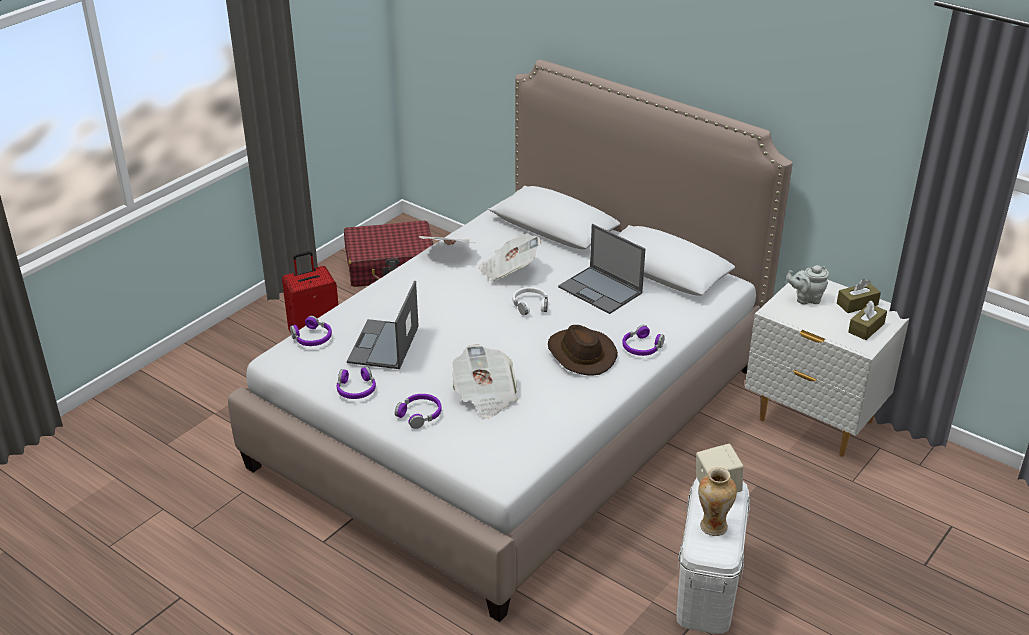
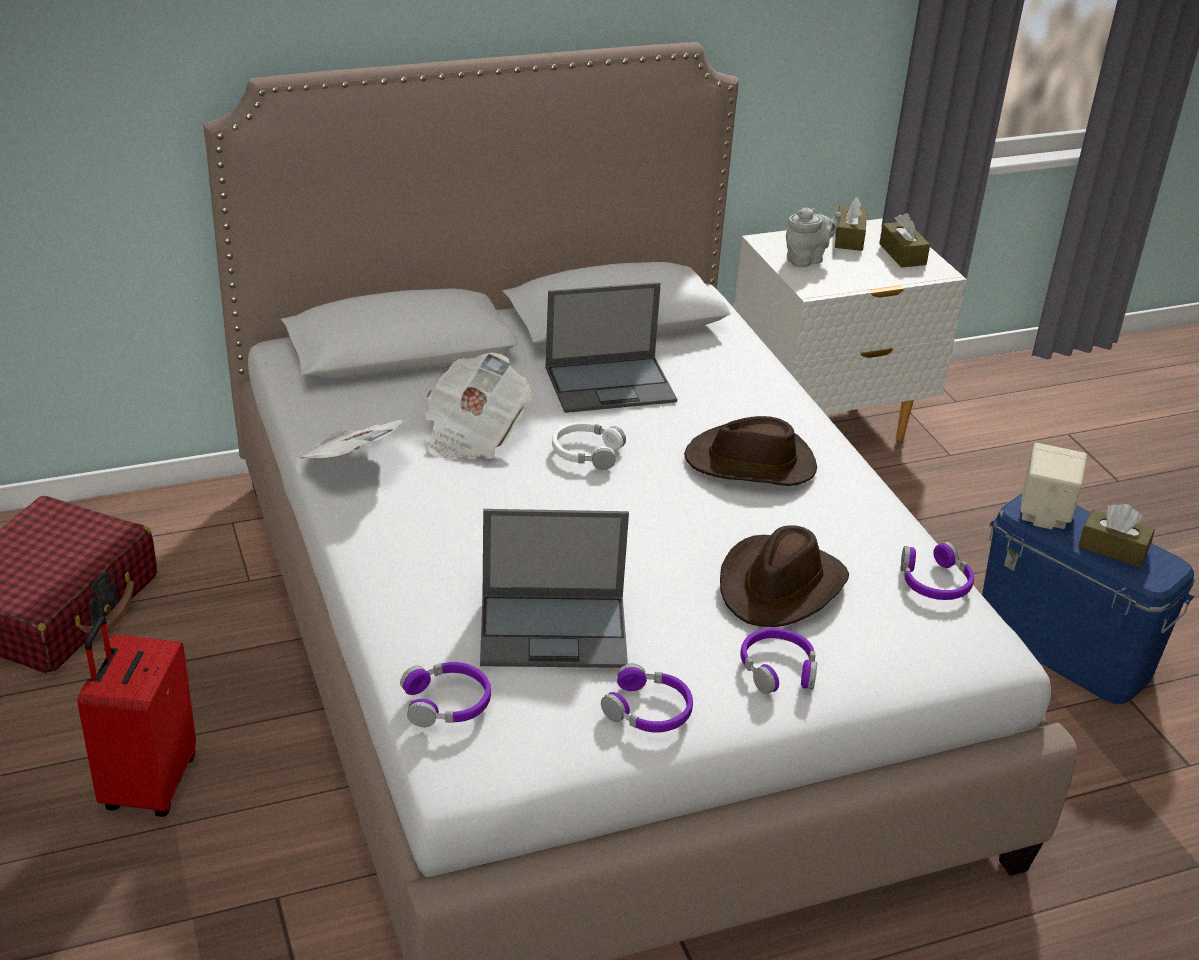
camera: 60 degrees left, 0 degrees up
laptop [347,281,419,369] -> laptop turned 45 degrees counterclockwise [480,509,629,668]
newspaper [452,344,518,419] -> brown hat [720,525,849,627]
purple headphones [622,325,665,356] -> purple headphones moved to [901,542,974,600]
white storage box [676,477,750,634] -> blue storage box [982,494,1195,704]
vase [698,467,737,536] -> brown tissue box [1078,504,1155,567]
grey teapot [786,265,829,304] -> grey teapot turned 150 degrees counterclockwise [786,208,841,267]

